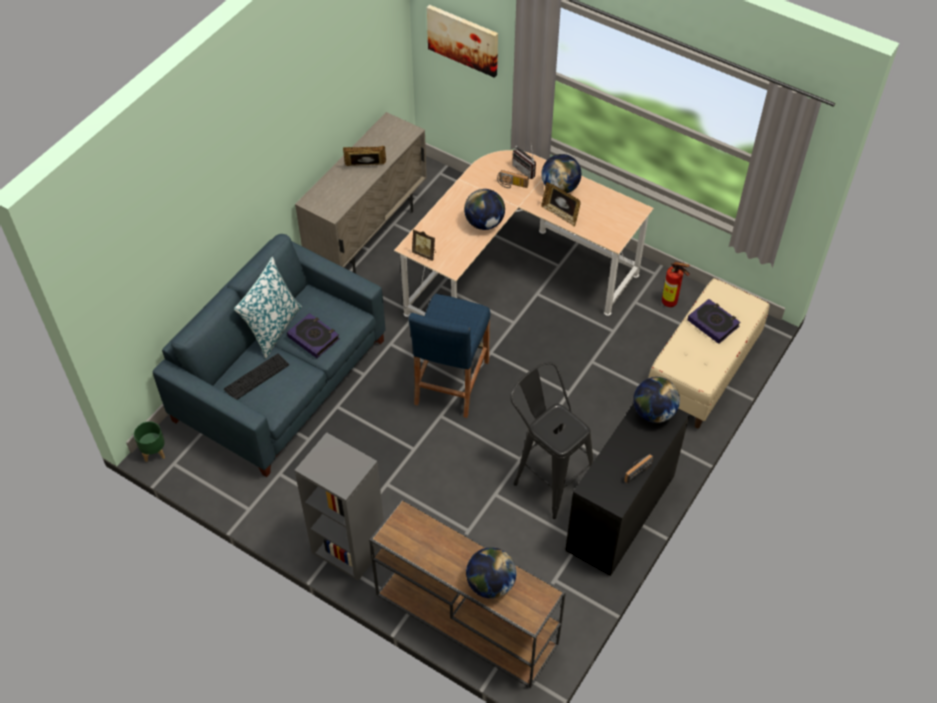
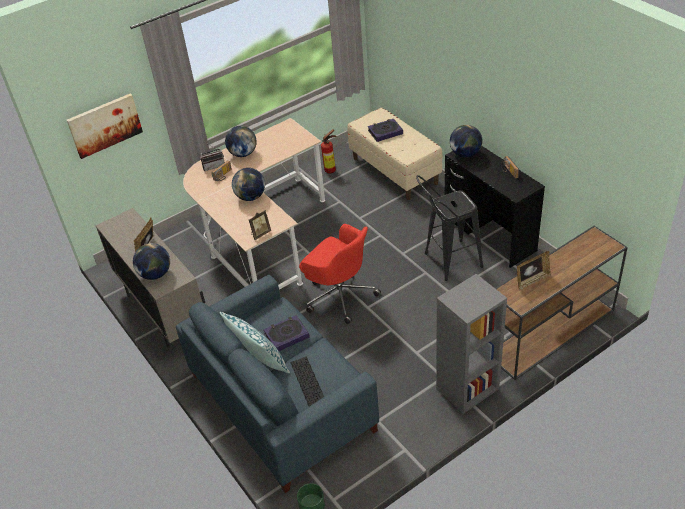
camera: 65 degrees left, 10 degrees down
blue stool [408,294,491,418] -> red office chair [299,224,381,324]
globe [466,547,516,599] -> globe moved to [133,243,170,280]
picture frame [541,182,580,227] -> picture frame moved to [517,251,551,290]

